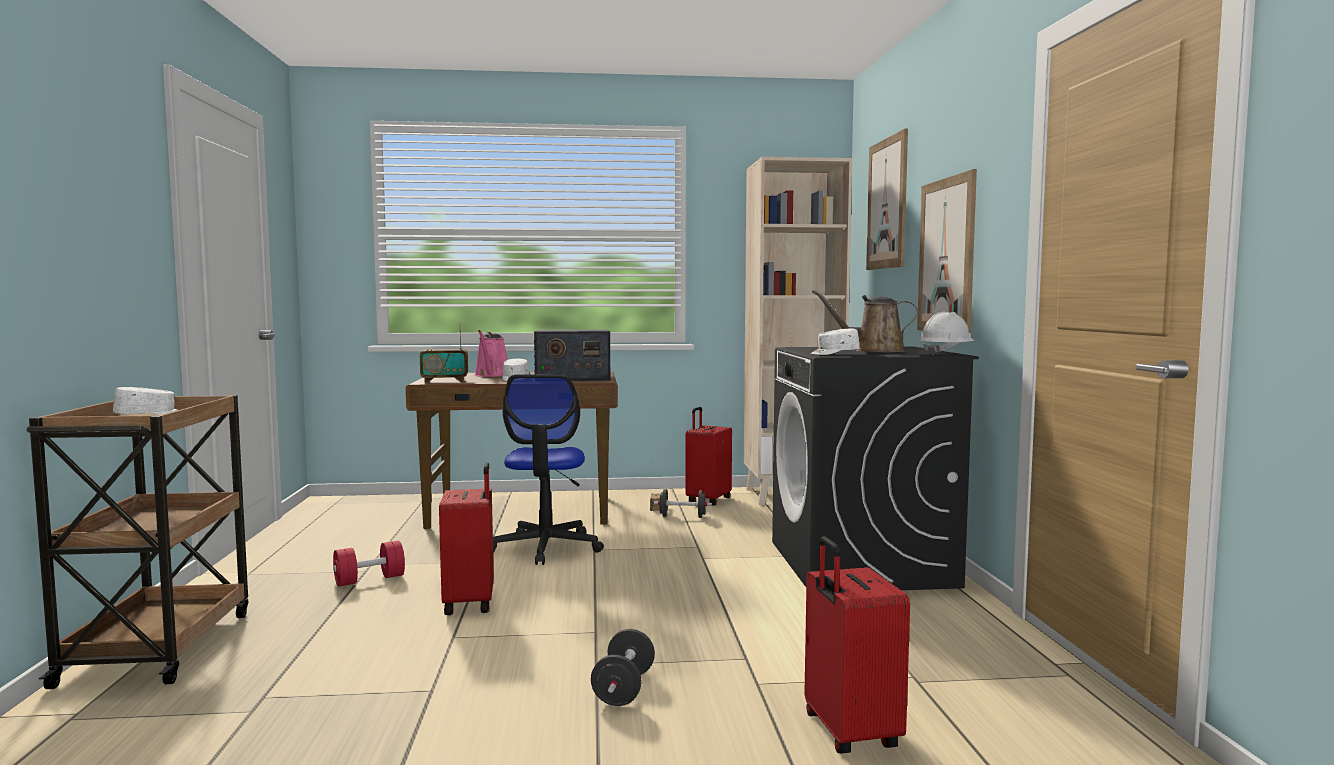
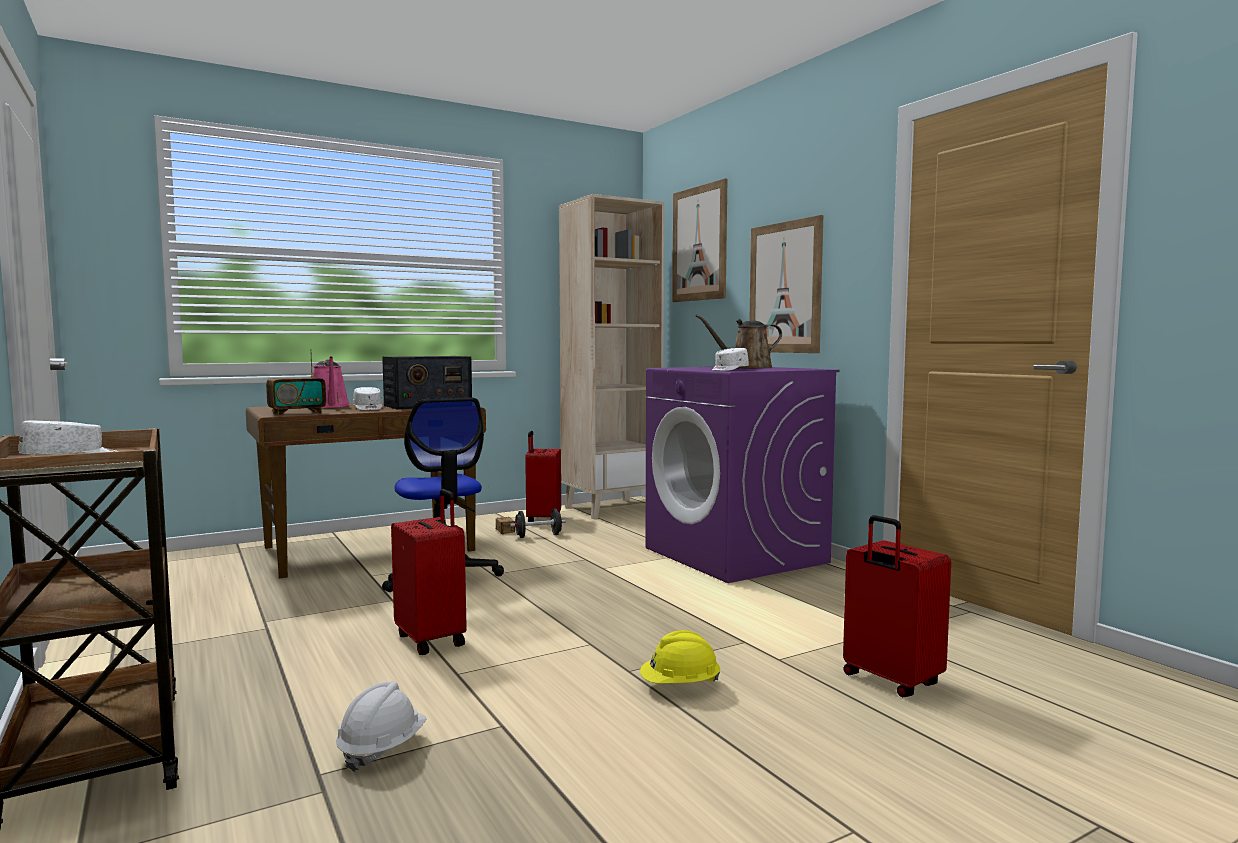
camera: 25 degrees left, 0 degrees up
red dumbbell [333,541,405,587] -> none
black dumbbell [591,629,655,706] -> yellow hard hat [640,630,720,684]
black washing machine [772,346,979,590] -> purple washing machine [645,367,840,583]
white hard hat [919,312,975,356] -> white hard hat moved to [336,682,427,772]

